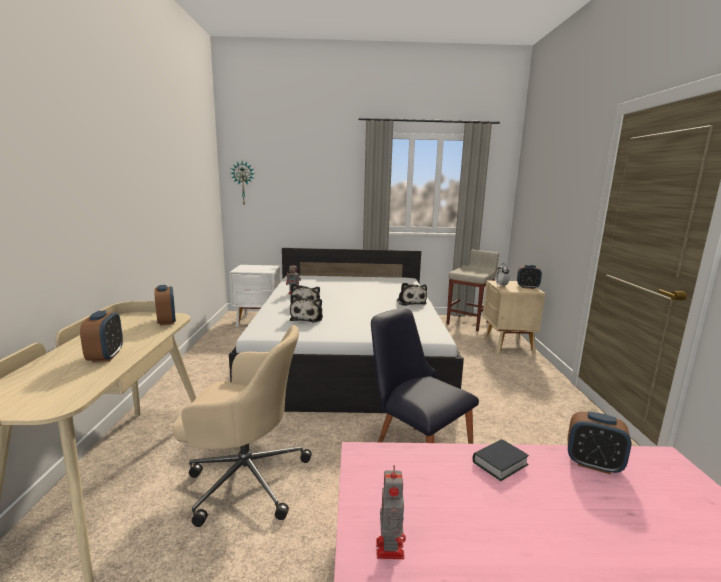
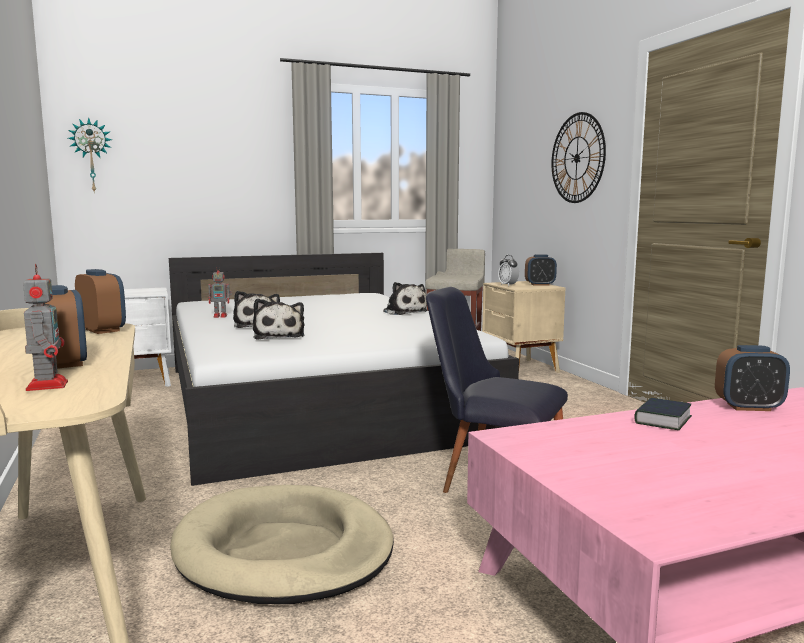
camera: 20 degrees left, 5 degrees down
beige office chair [172,325,312,527] -> beige dog bed [170,485,394,604]
toy robot [376,465,406,559] -> toy robot moved to [23,264,68,391]
none -> wall clock [551,112,606,203]

